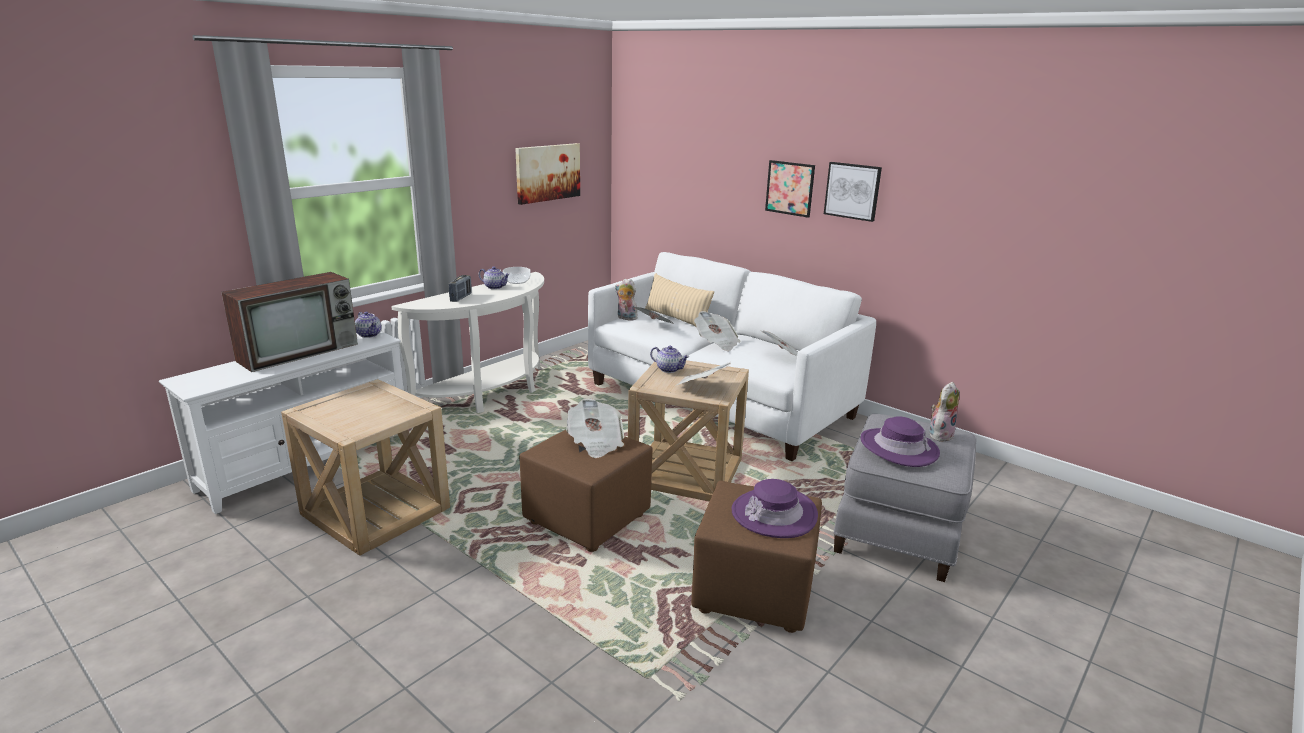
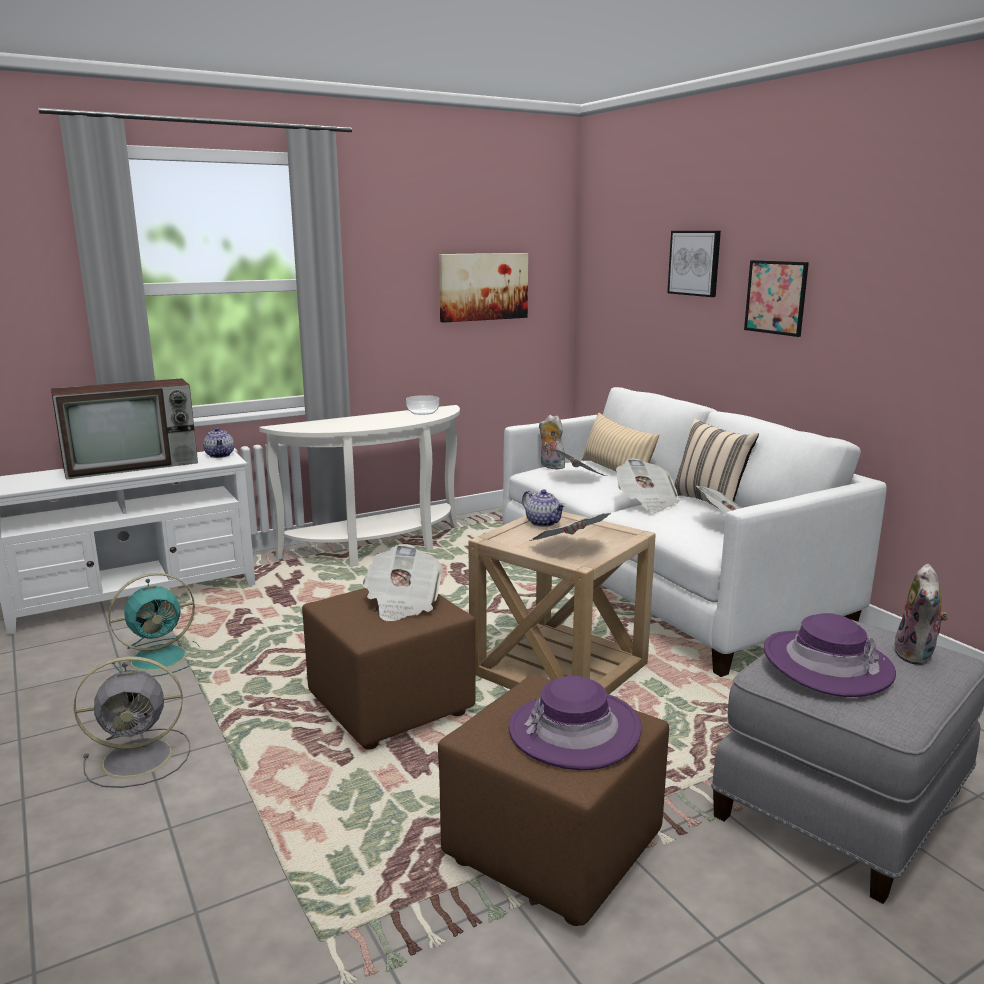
camera: 20 degrees right, 5 degrees down
beige side table [281,379,450,556] -> turquoise fan [108,573,200,677]
radio [449,275,472,302] -> none
teapot [479,266,510,289] -> none
picture [824,162,882,222] -> picture moved to [667,231,721,297]
plush toy [929,382,960,442] -> plush toy turned 135 degrees clockwise [893,564,949,665]
none -> grey fan [74,656,190,788]
none -> beige pillow [674,418,759,508]

